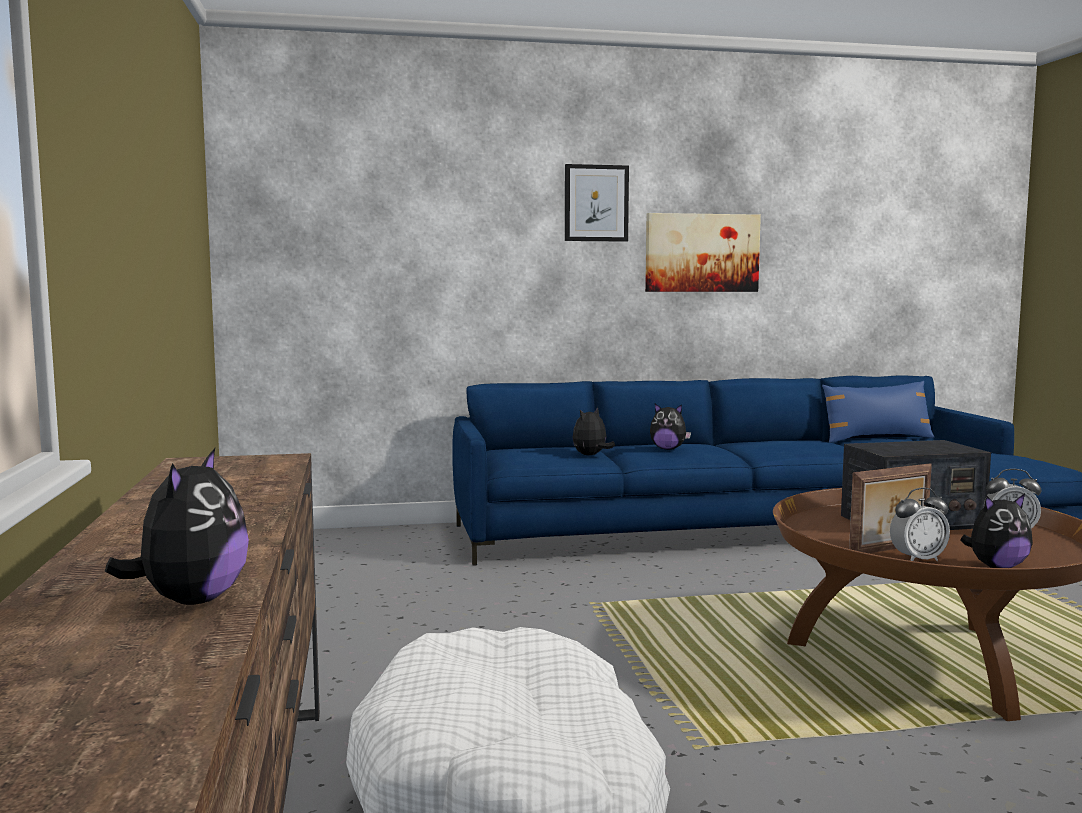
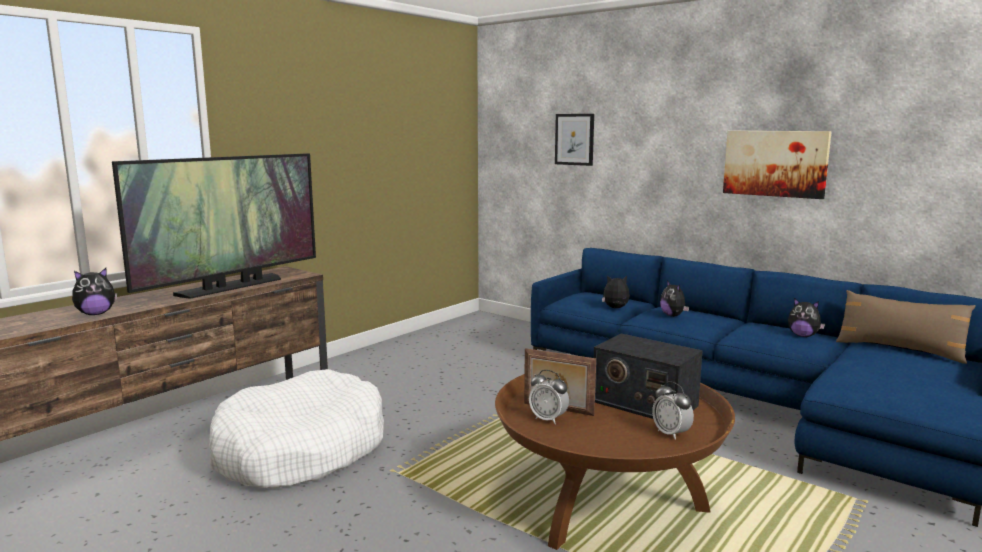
camera: 50 degrees right, 5 degrees up
picture [565,164,629,242] -> picture moved to [555,114,594,166]
blue pillow [822,381,934,443] -> brown pillow [836,290,976,364]
plush toy [960,494,1033,568] -> plush toy moved to [788,298,825,337]
none -> television [112,153,316,299]

